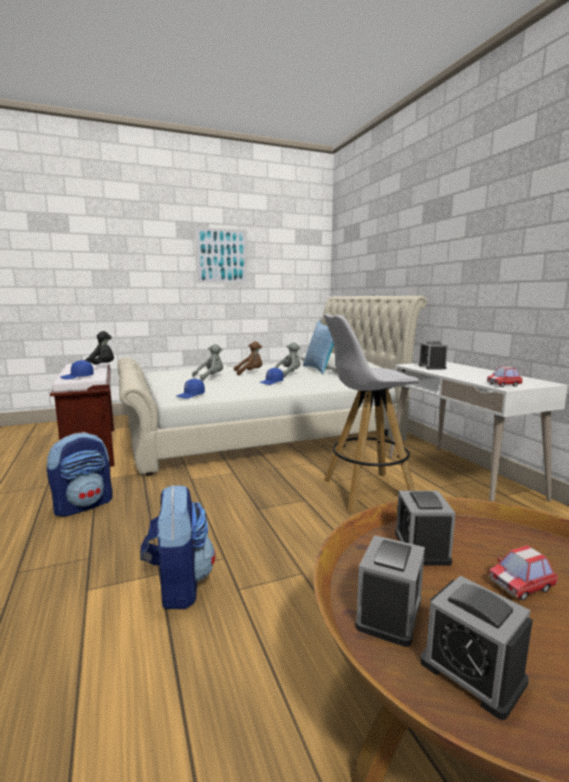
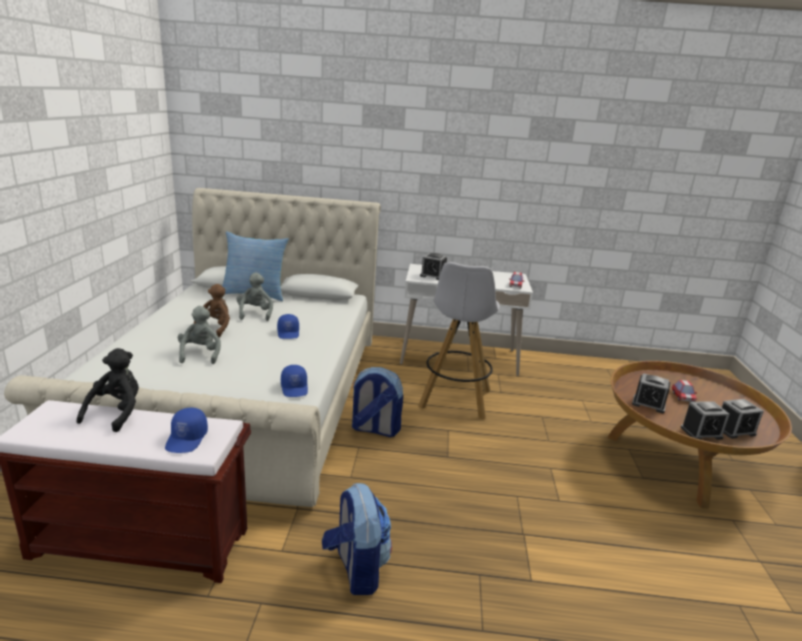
camera: 65 degrees left, 10 degrees up
backpack [140,485,215,609] -> backpack moved to [352,367,403,437]
picture [194,227,248,284] -> none
alarm clock [356,535,425,647] -> alarm clock turned 120 degrees clockwise [681,401,730,440]

